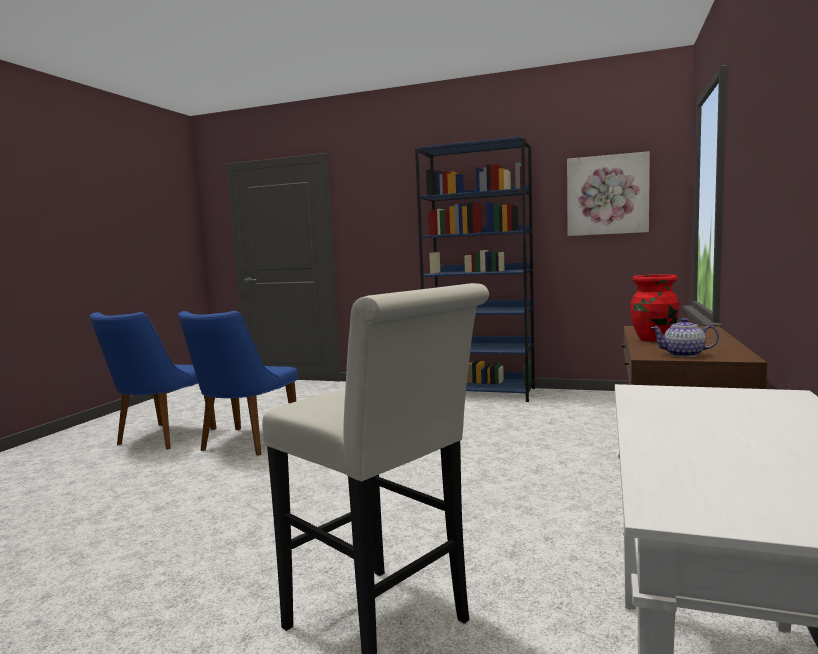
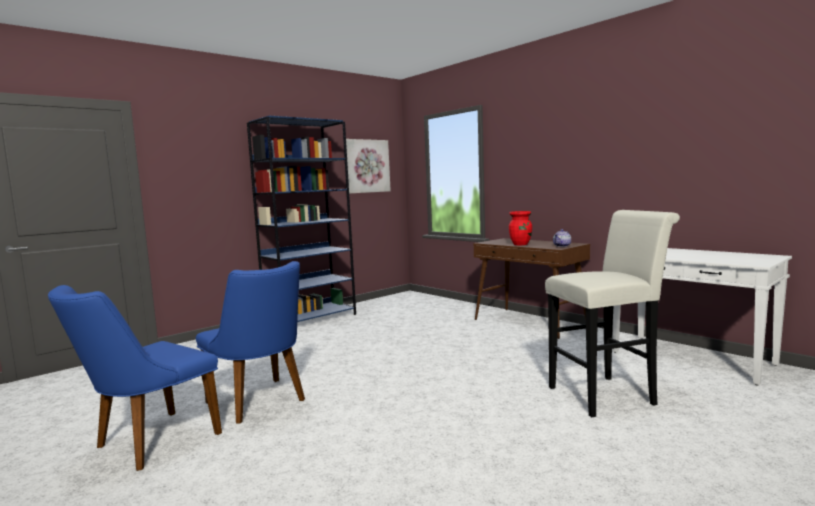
camera: 60 degrees left, 0 degrees up
blue chair [90,312,216,450] -> blue chair turned 75 degrees clockwise [48,285,222,471]

